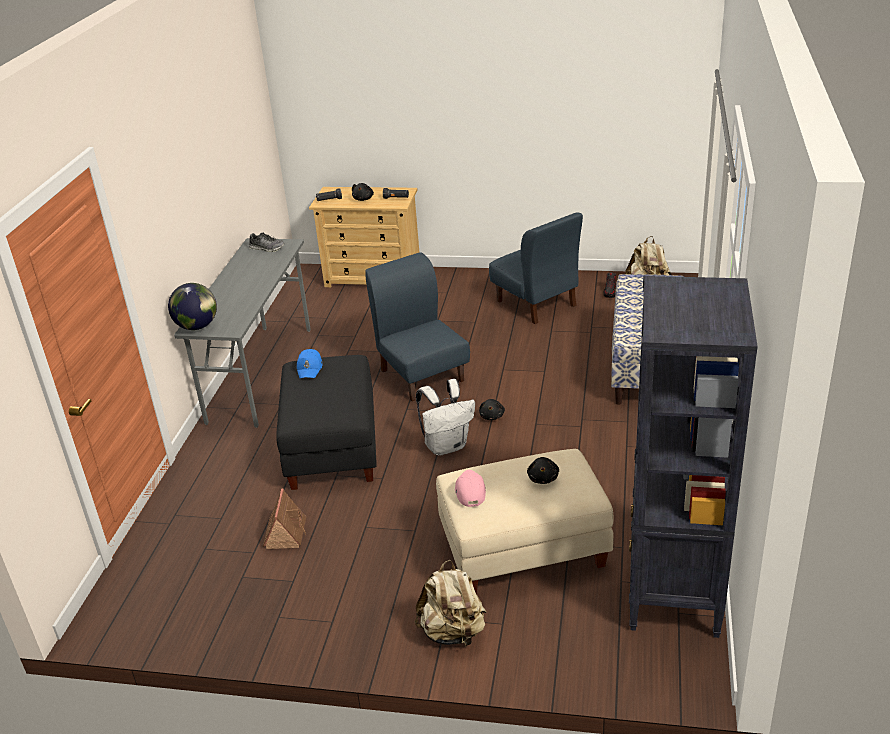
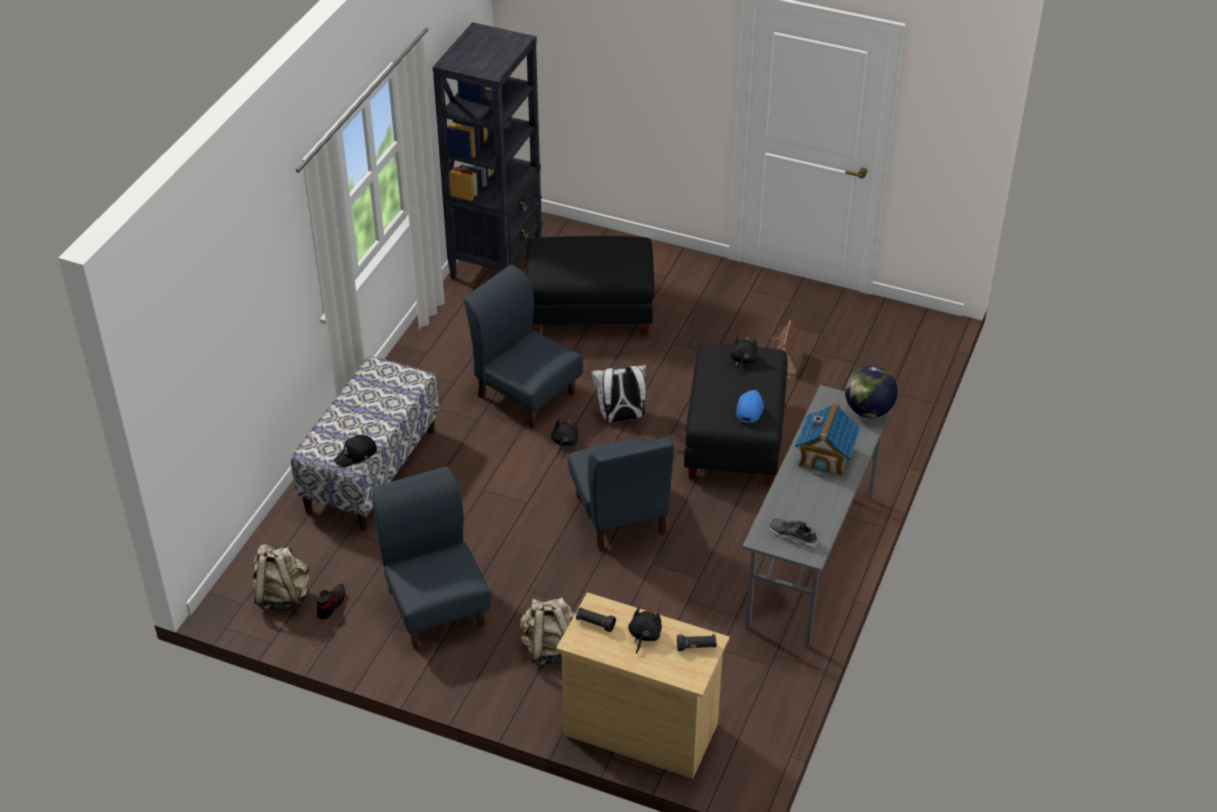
camera: 170 degrees left, 10 degrees up
beige backpack [414,560,487,647] -> beige backpack moved to [520,598,575,666]
beige ottoman [436,449,614,594] -> black ottoman [525,236,654,335]
pink cap [455,470,486,507] -> none
black plush toy [527,457,559,484] -> black plush toy moved to [730,335,758,373]
none -> black cap [334,435,377,467]
none -> blue chair [464,265,583,428]
none -> toy house [795,401,861,477]

